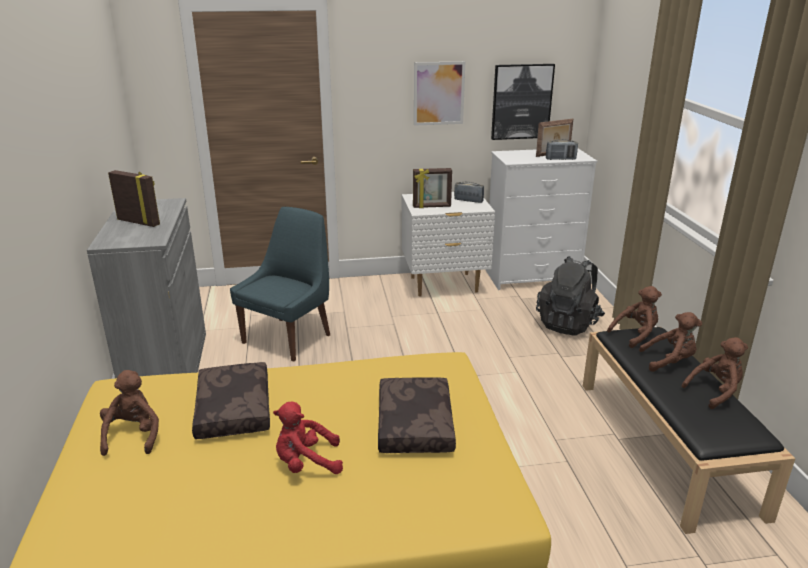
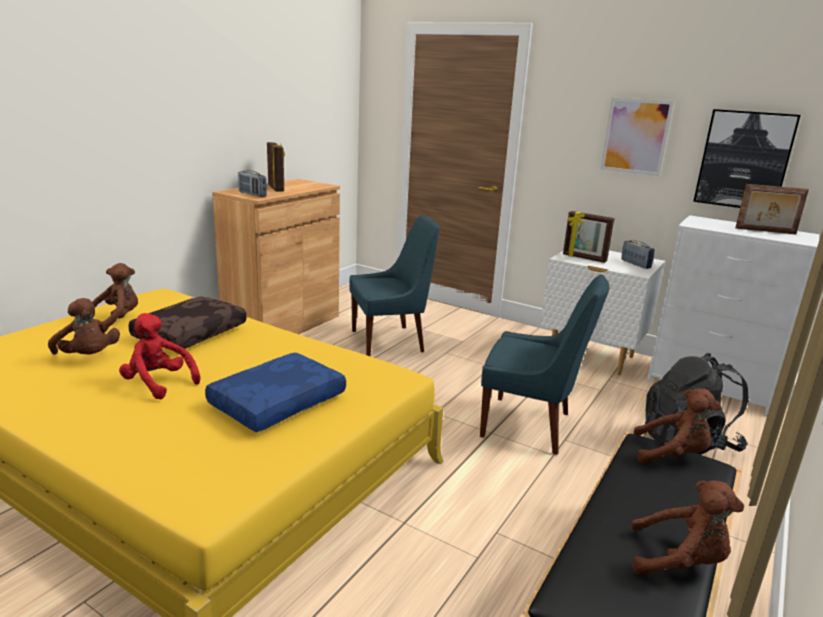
camera: 40 degrees right, 5 degrees down
grey cabinet [87,198,206,378] -> brown cabinet [212,179,340,334]
brown pillow [378,377,456,453] -> blue pillow [205,353,346,432]
radio [546,139,578,160] -> radio moved to [238,170,267,197]
brown plush toy [639,312,702,372] -> brown plush toy moved to [48,298,120,355]
none -> blue chair [480,274,610,455]

